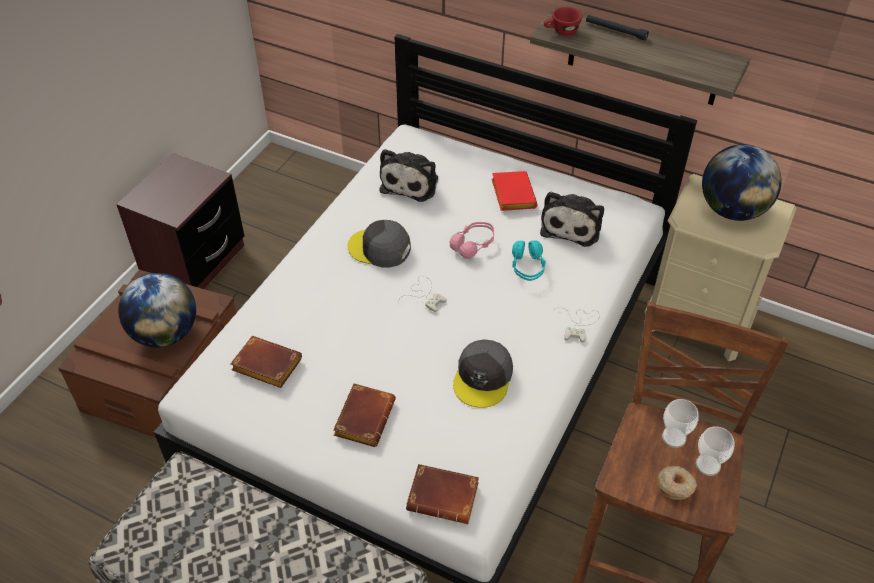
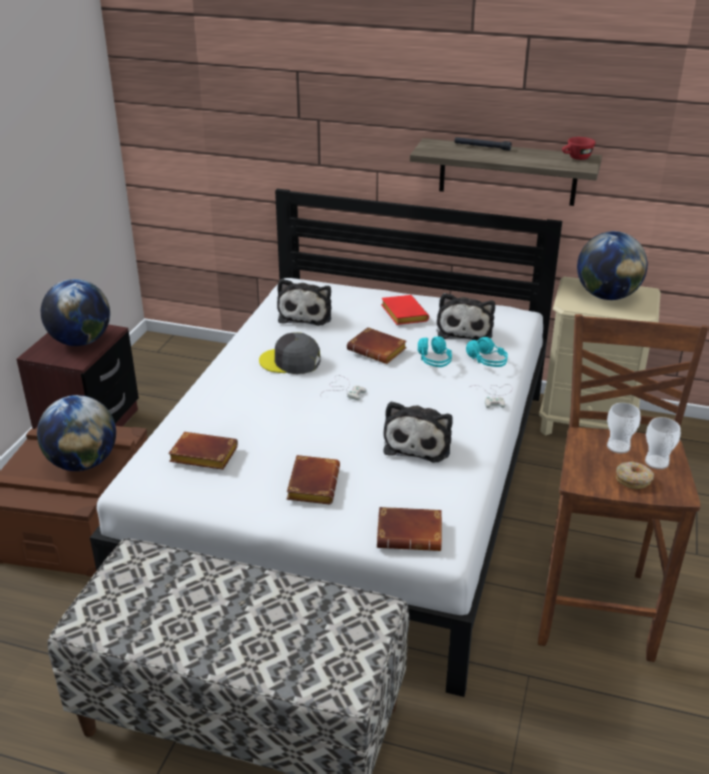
camera: 10 degrees left, 15 degrees down
pink headphones [450,222,494,259] -> brown book [347,327,407,364]
grey cap [453,339,513,408] -> plush toy [383,401,453,463]
red cup [544,7,582,36] -> red cup moved to [562,137,595,160]
none -> globe [41,279,110,346]
none -> turquoise headphones [466,337,508,367]

